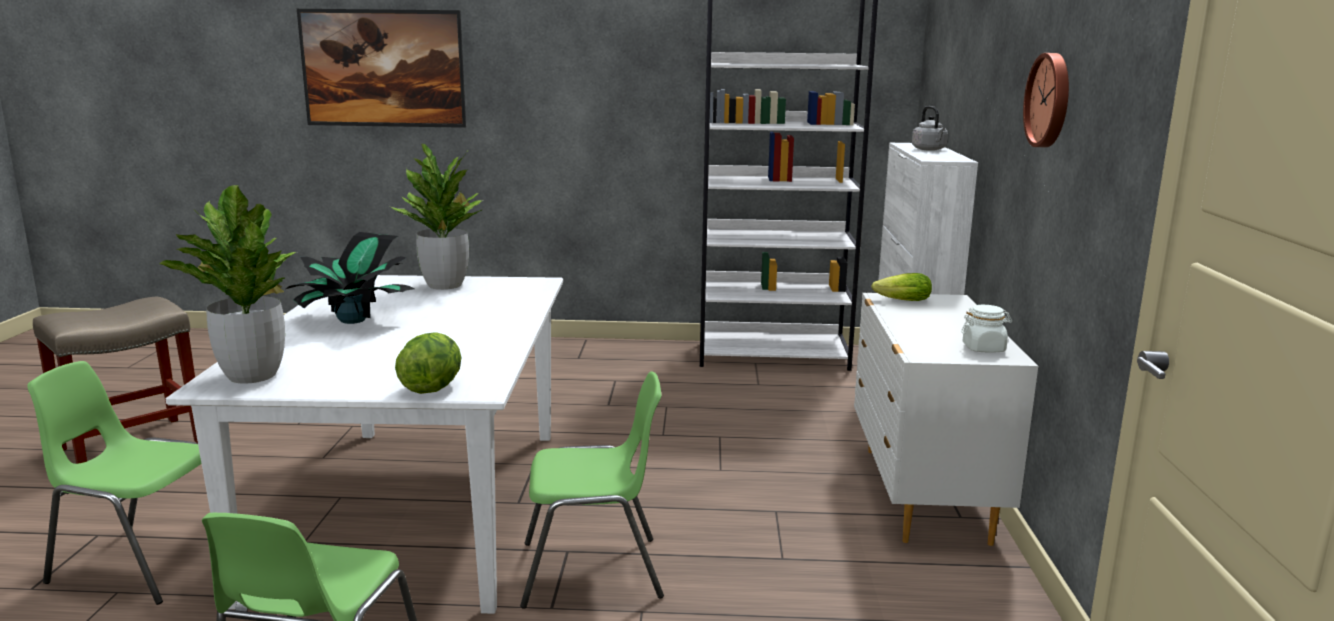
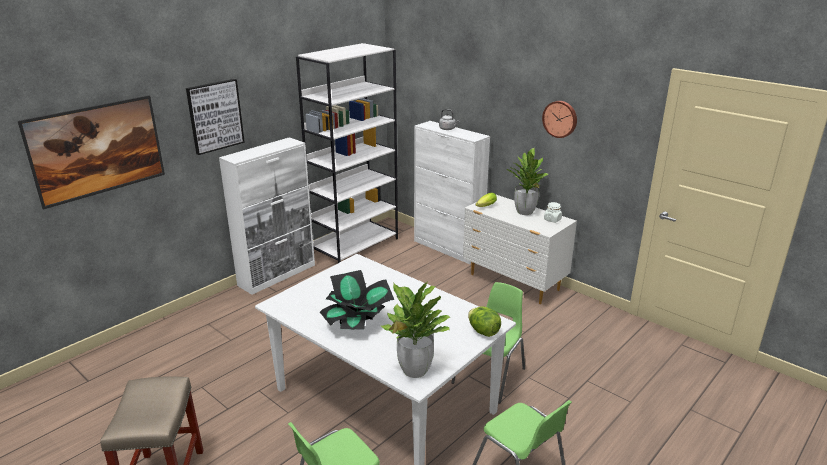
camera: 50 degrees left, 10 degrees up
potted plant [391,144,483,290] -> potted plant moved to [506,148,548,215]
none -> picture [186,79,245,155]
none -> white cabinet [219,137,315,295]

